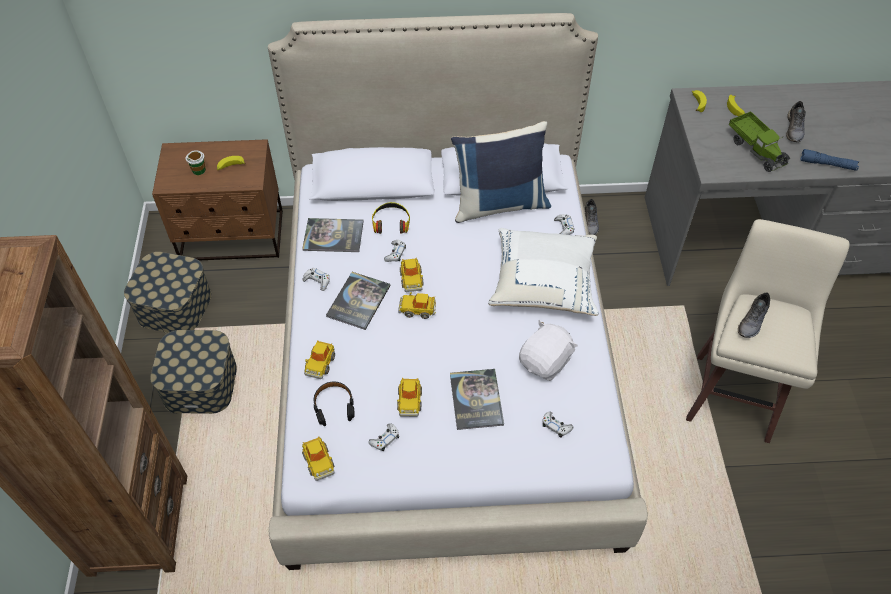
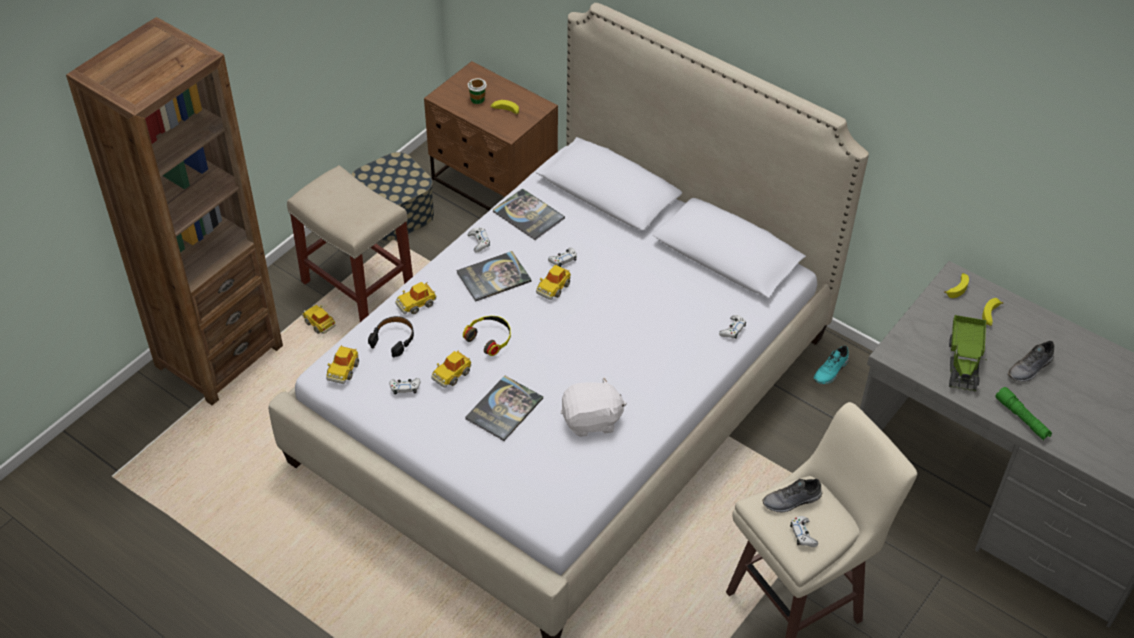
camera: 40 degrees right, 5 degrees down
storage box [150,330,237,414] -> beige stool [287,165,413,322]
headphones [372,202,410,234] -> headphones moved to [463,316,511,356]
toy car [398,292,436,319] -> toy car moved to [302,305,335,334]
blue pillow [451,121,551,223] -> none
white pillow [488,228,599,316] -> none
white game controller [542,411,573,438] -> white game controller moved to [790,516,818,547]
grey shoe [584,199,599,235] -> turquoise shoe [813,346,849,384]
blue flashlight [800,149,859,171] -> green flashlight [995,387,1052,441]

